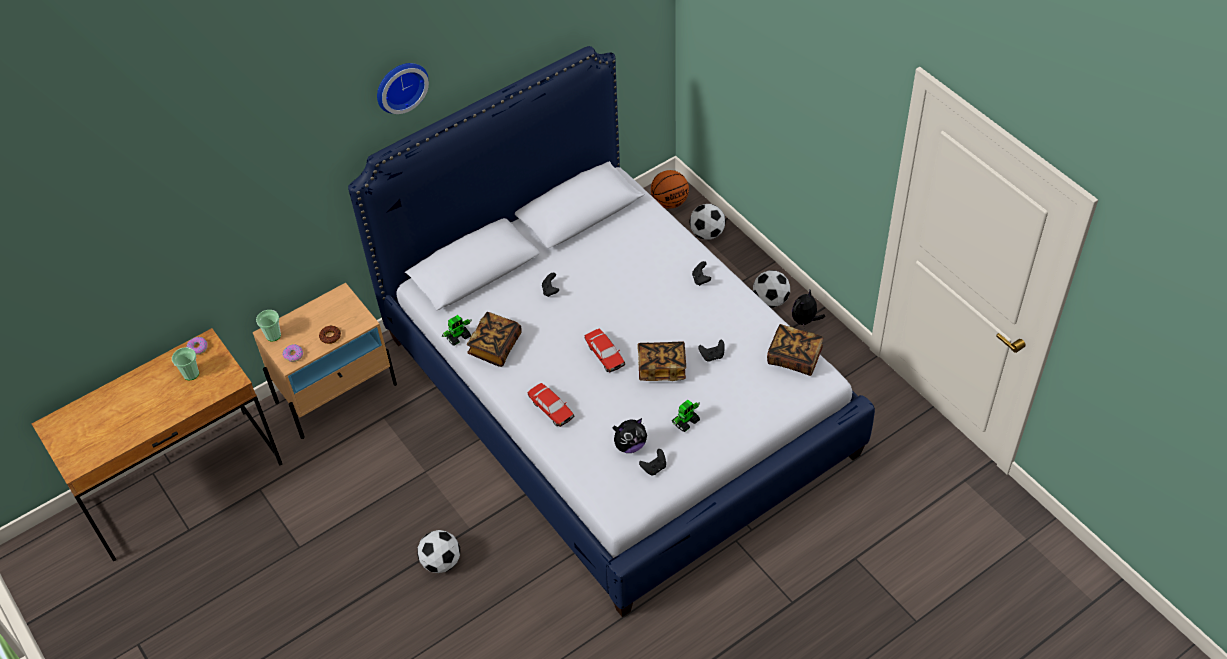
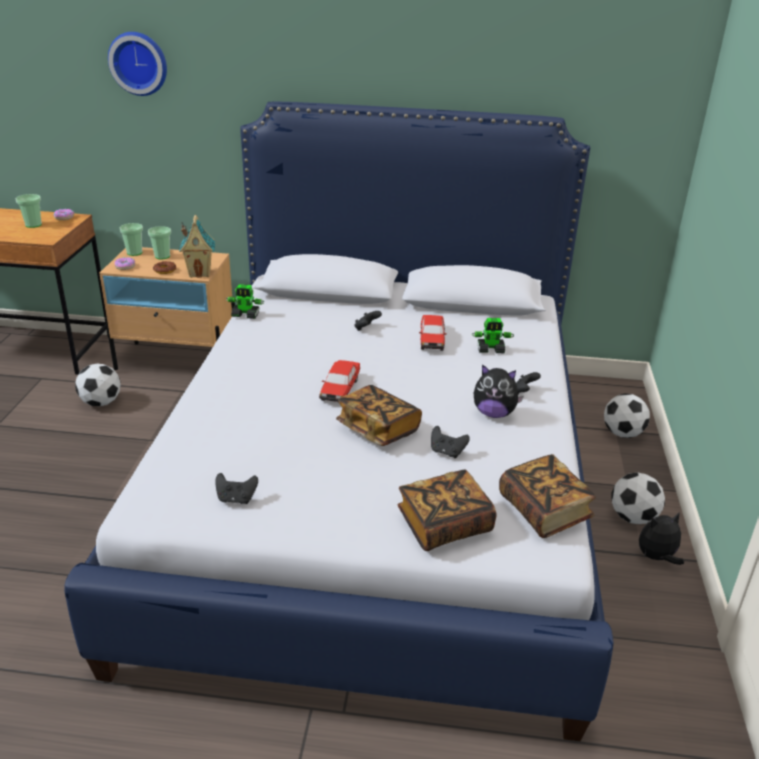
camera: 40 degrees right, 20 degrees down
wall clock [377,63,429,114] -> wall clock moved to [108,32,167,96]
football [417,530,460,573] -> football moved to [75,364,121,406]
book [467,312,522,367] -> book moved to [398,469,497,551]
toy car [528,383,574,427] -> toy car moved to [419,315,447,351]
plush toy [612,418,647,453] -> plush toy moved to [474,364,524,418]
basketball [651,170,689,209] -> none
toy robot [672,400,700,432] -> toy robot moved to [472,318,514,353]
none -> cup [148,226,171,259]
none -> toy house [179,215,215,278]

